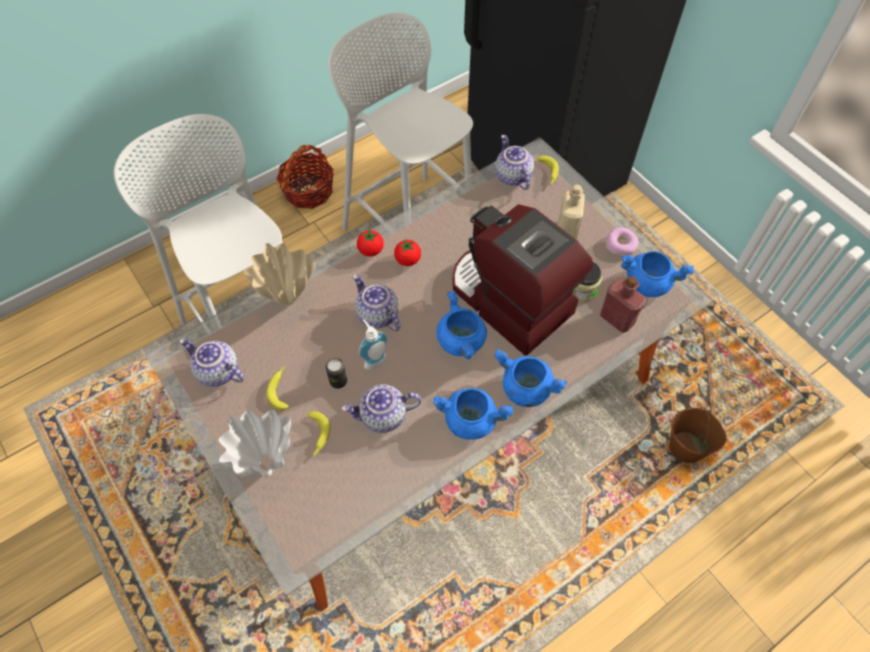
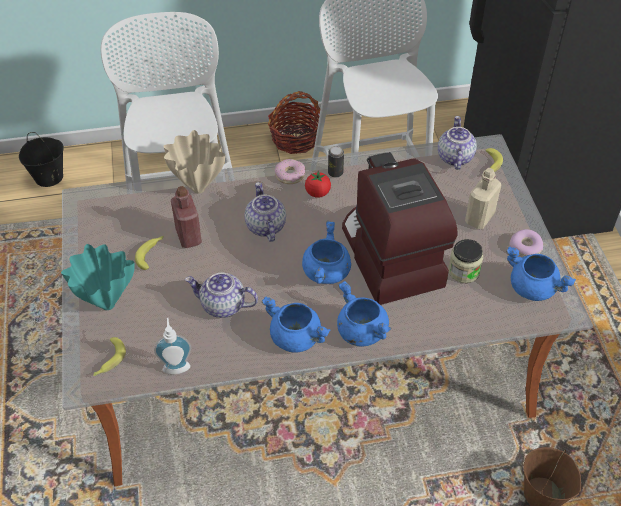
camera: 25 degrees right, 10 degrees down
teapot [180,338,245,387] -> none
white vase [219,410,291,478] -> turquoise vase [61,244,135,310]
banana [307,411,331,457] -> banana moved to [93,337,126,376]
can [326,358,347,389] -> can moved to [328,146,344,178]
tomato [357,230,384,256] -> donut [275,159,305,184]
soap dispenser [358,319,388,370] -> soap dispenser moved to [154,318,191,374]
red bottle [600,276,646,333] -> red bottle moved to [171,186,202,248]
none -> black bucket [19,132,64,187]

